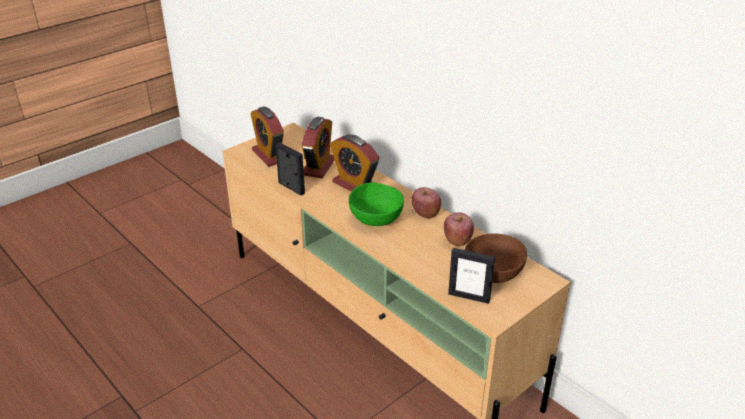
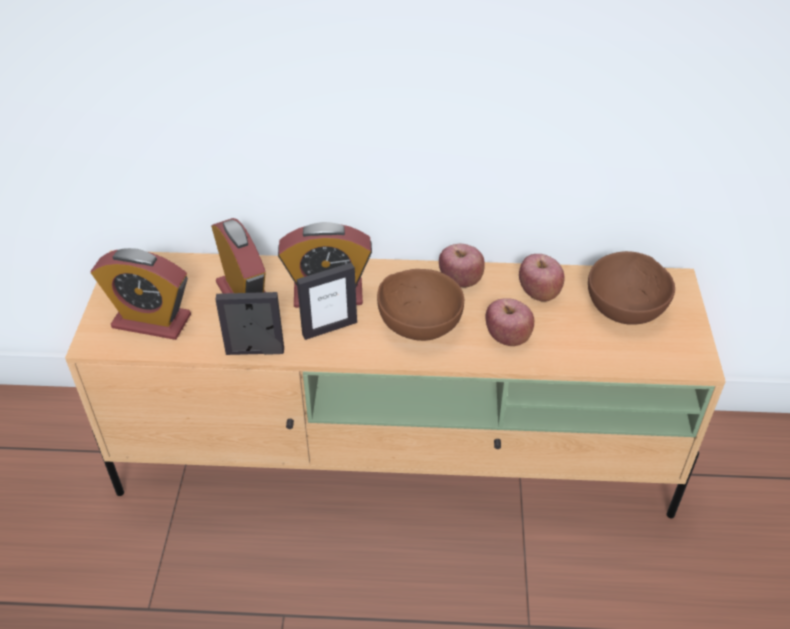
camera: 45 degrees left, 10 degrees up
green bowl [349,182,404,226] -> brown bowl [377,269,464,341]
picture frame [448,248,495,304] -> picture frame moved to [297,263,357,340]
none -> apple [485,298,534,346]

